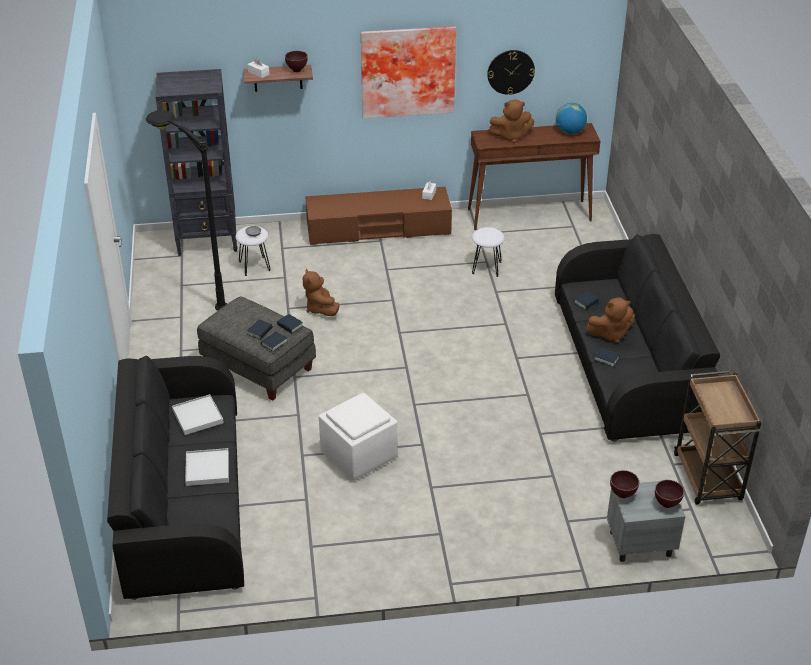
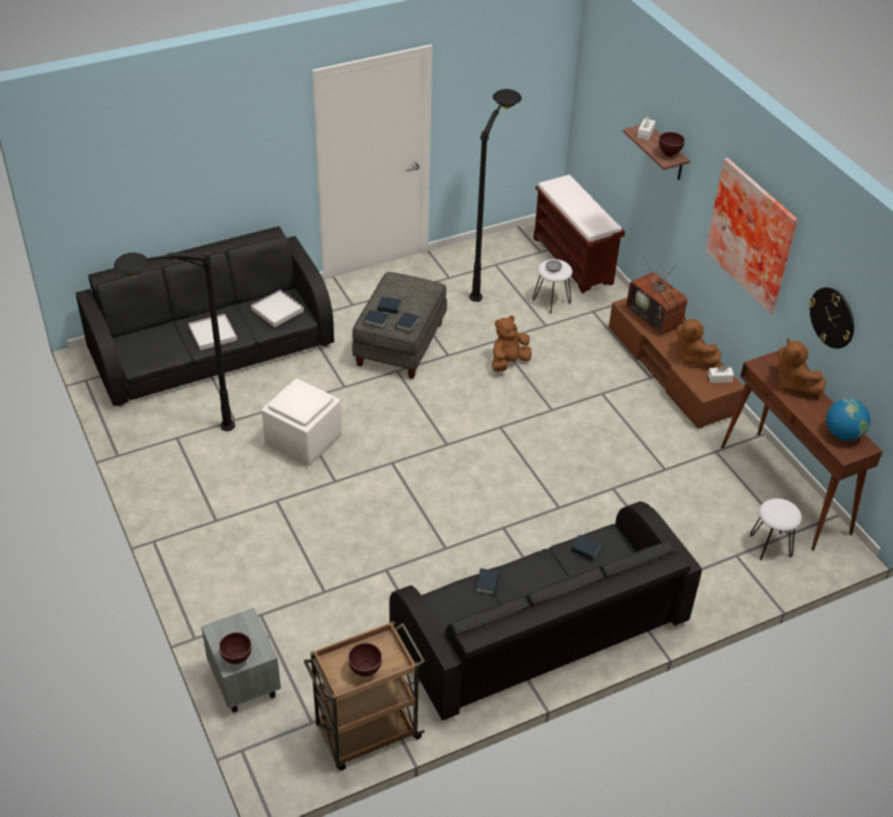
camera: 70 degrees right, 5 degrees up
black bookcase [155,69,237,256] -> brown bench [533,175,625,294]
white stool [472,227,505,277] -> white stool moved to [750,498,802,560]
brown plush toy [586,298,635,343] -> brown plush toy moved to [677,317,721,365]
brown bowl [610,470,639,498] -> brown bowl moved to [348,643,382,677]
none -> black floor lamp [114,252,235,431]
none -> television [626,257,687,334]

